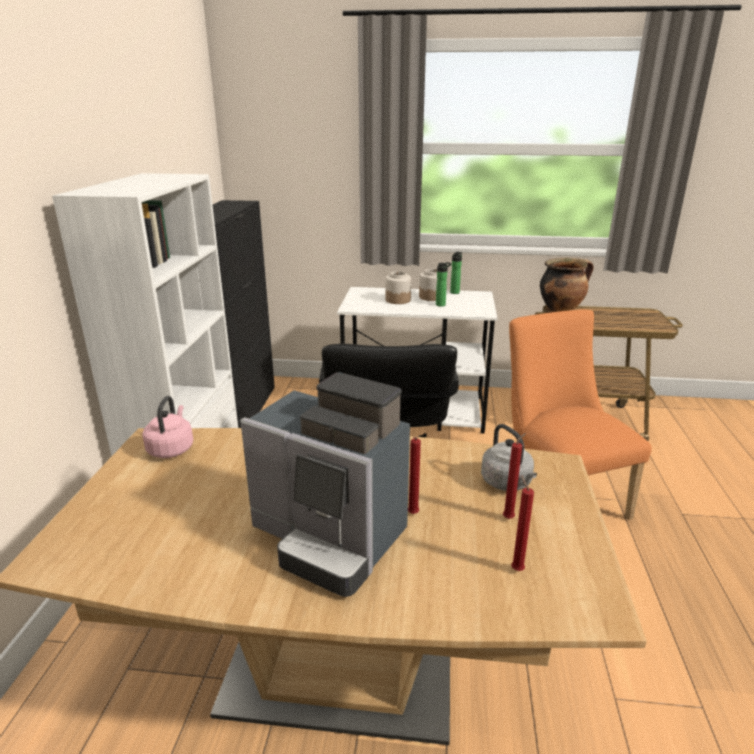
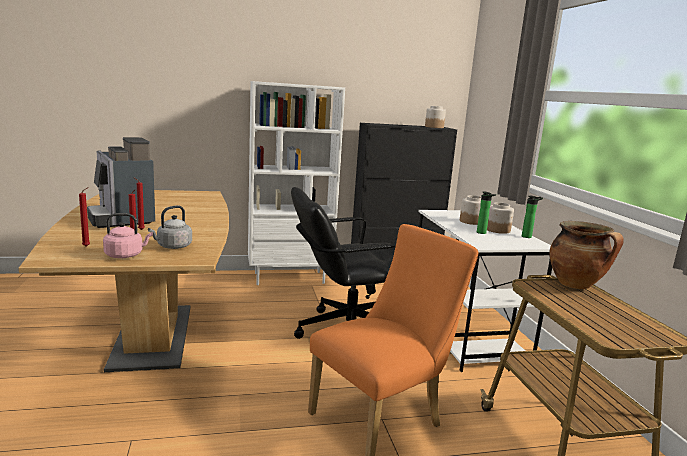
camera: 70 degrees right, 10 degrees down
pink kettle [142,396,193,458] -> pink kettle moved to [103,213,153,258]
coffee machine [240,372,410,597] -> coffee machine turned 45 degrees counterclockwise [87,137,155,228]
none -> jar [425,106,446,128]

